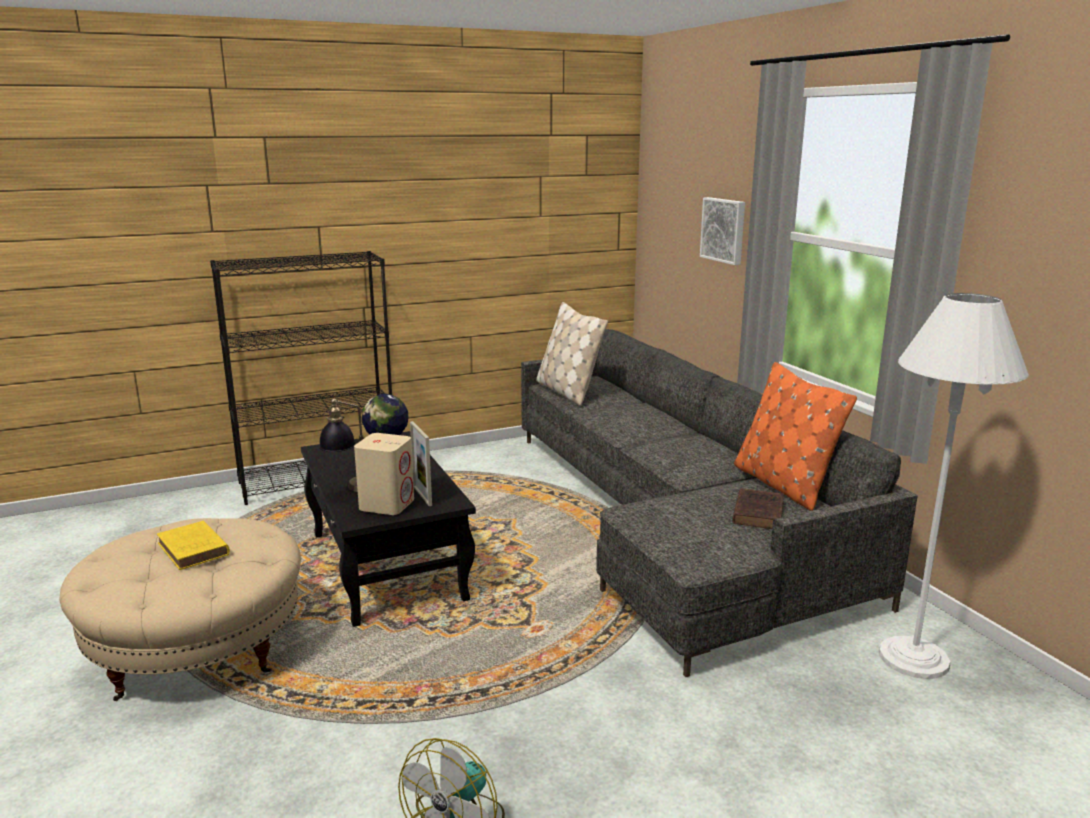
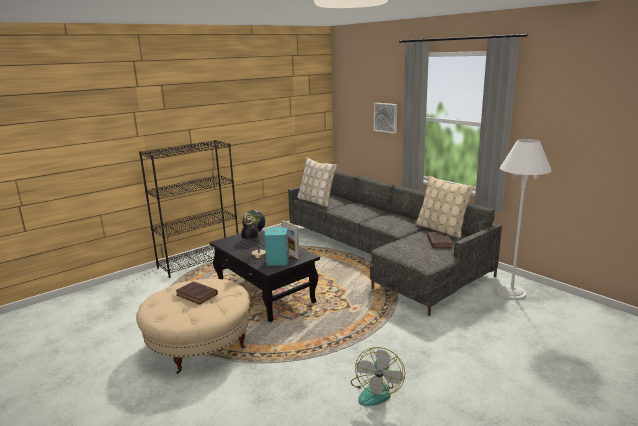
camera: 15 degrees left, 0 degrees up
yellow book [157,521,230,570] -> brown book [176,281,218,305]
beige speaker [354,433,414,515] -> turquoise speaker [264,227,289,266]
orange pillow [734,362,857,511] -> beige pillow [416,176,474,238]

